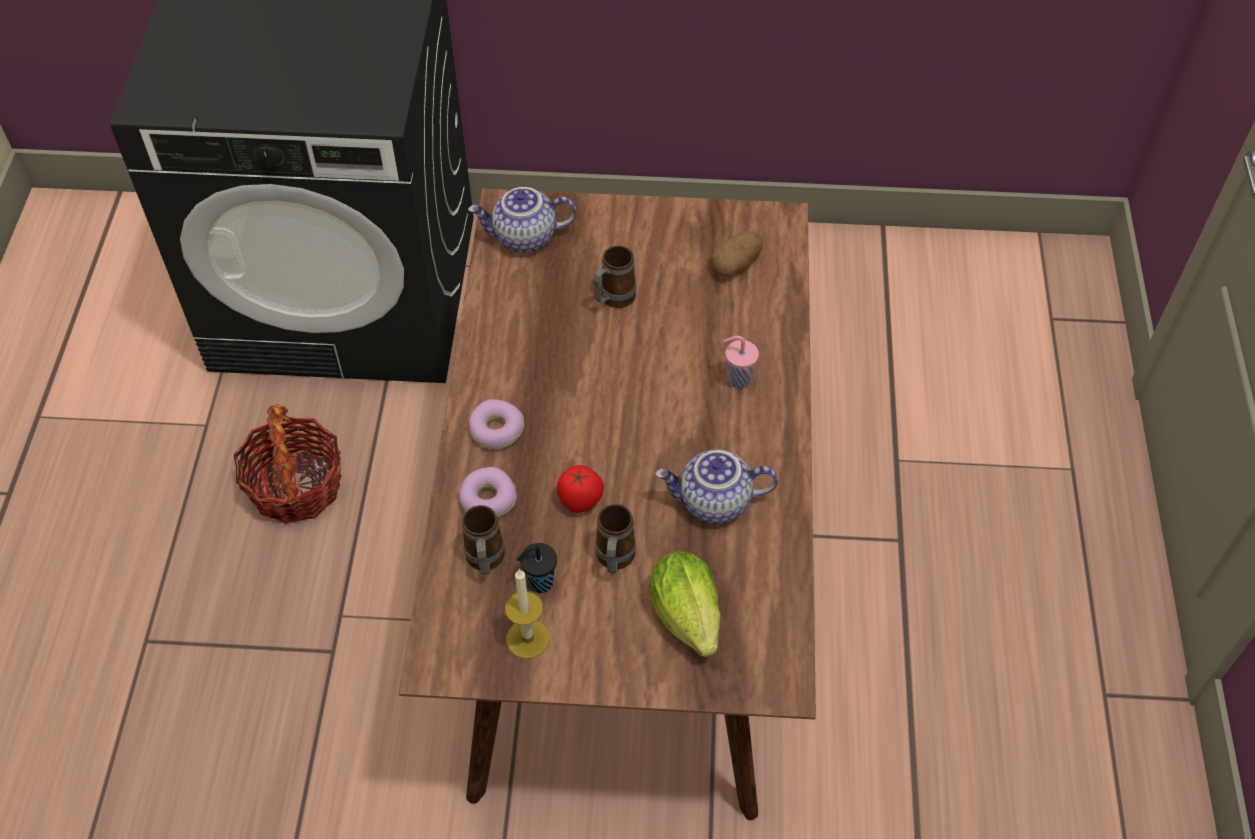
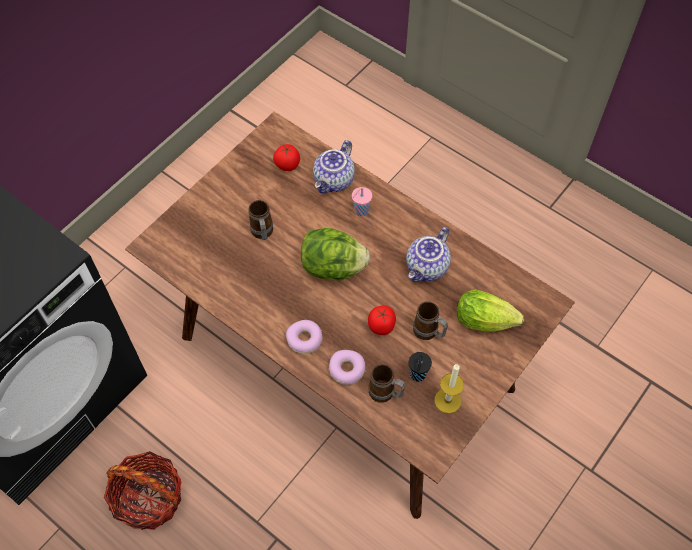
camera: 55 degrees left, 5 degrees up
teapot [468,187,577,253] -> teapot moved to [313,140,355,193]
potato [711,231,763,277] -> tomato [273,144,300,171]
none -> lettuce [301,228,370,280]

